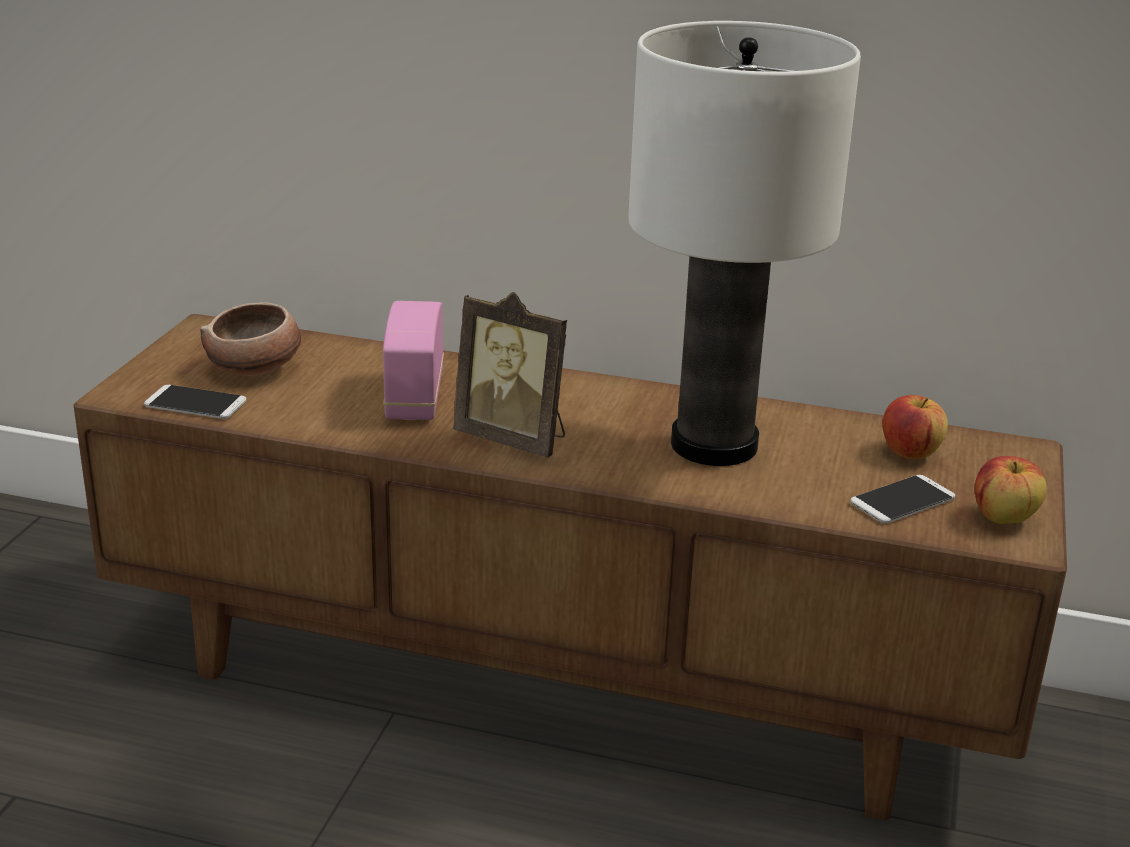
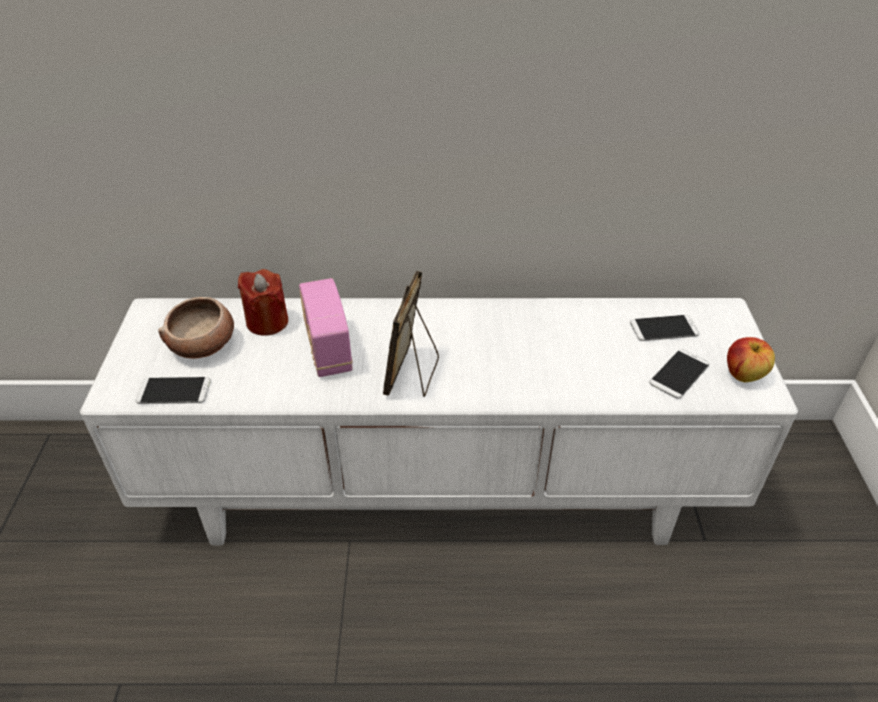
camera: 15 degrees left, 15 degrees up
brown tv stand [73,314,1067,820] -> white tv stand [80,298,798,545]
picture frame [453,292,567,458] -> picture frame turned 90 degrees clockwise [383,271,439,397]
white table lamp [628,21,861,466] -> none
apple [882,395,948,459] -> phone [630,315,699,341]
none -> red candle [238,269,288,336]

